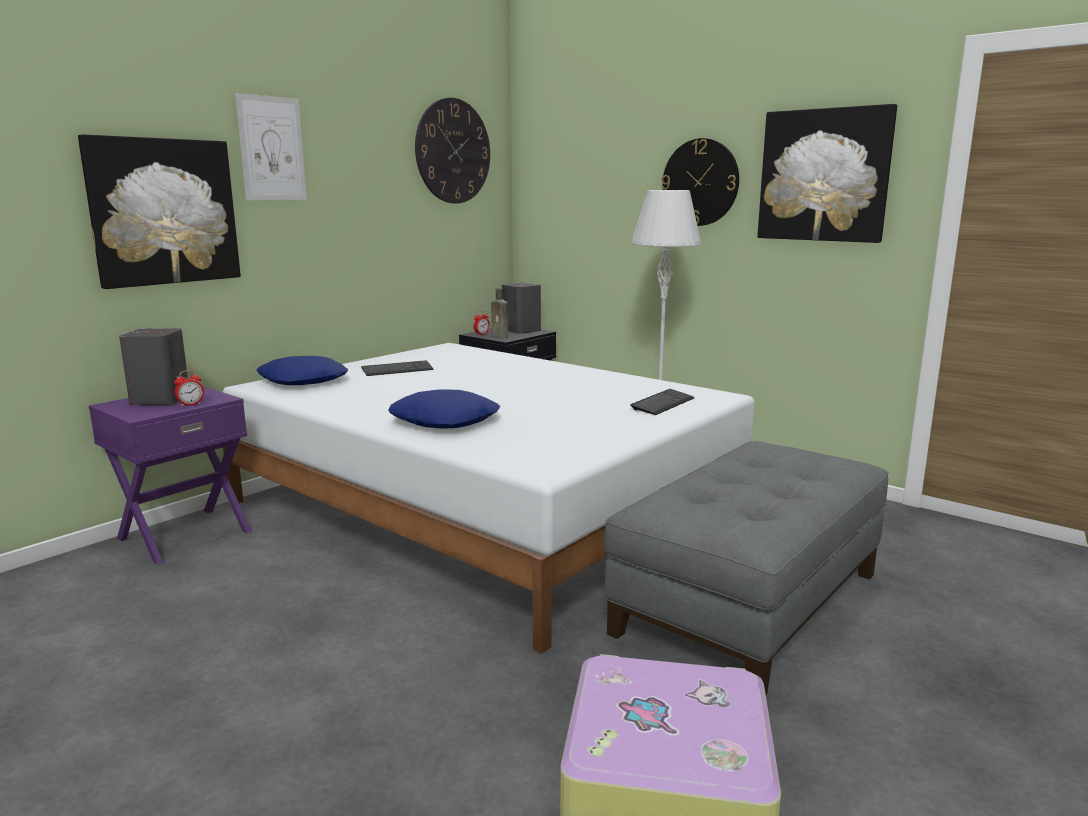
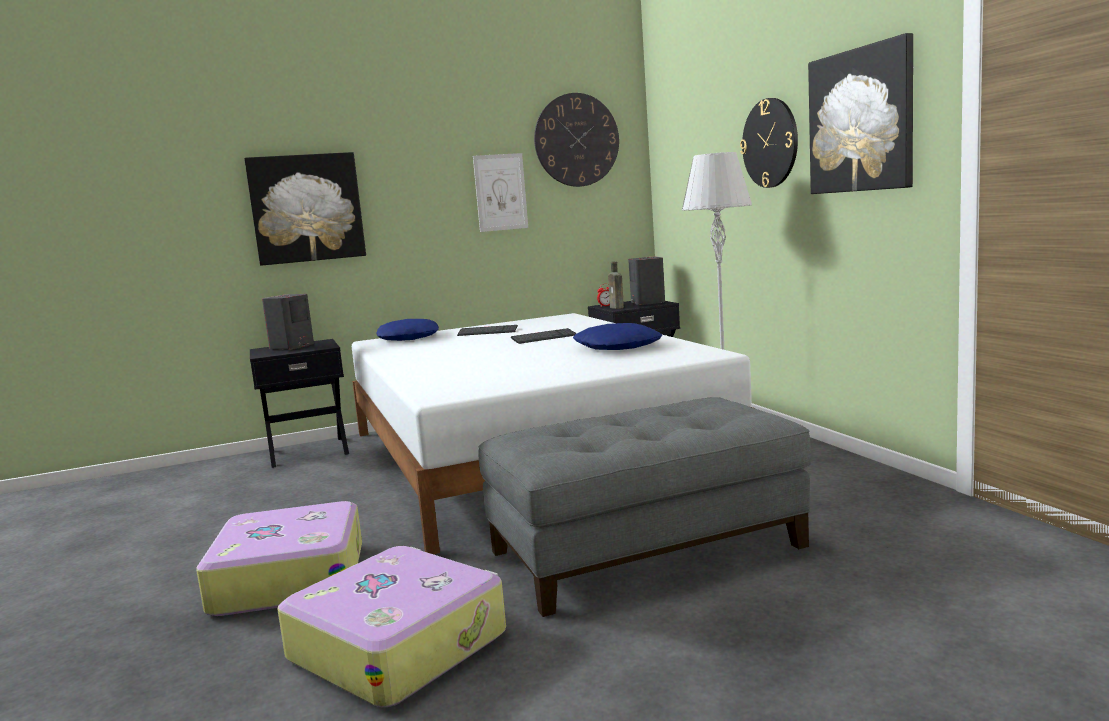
camera: 30 degrees right, 5 degrees down
purple nightstand [89,386,252,565] -> black nightstand [250,339,349,468]
alarm clock [174,370,204,407] -> none
picture [235,93,307,200] -> picture moved to [473,153,528,232]
blue pillow [388,389,500,429] -> blue pillow moved to [573,323,662,350]
keyboard [630,389,695,415] -> keyboard moved to [511,328,577,344]
none -> suitcase [196,501,362,616]

